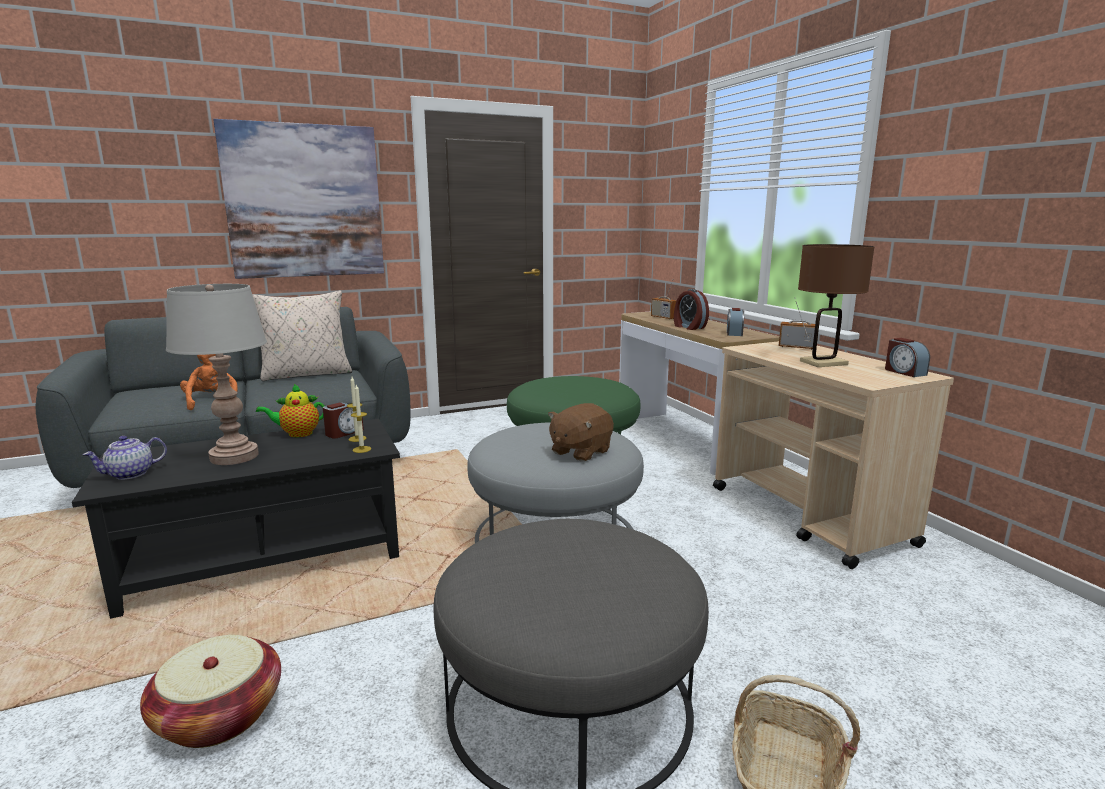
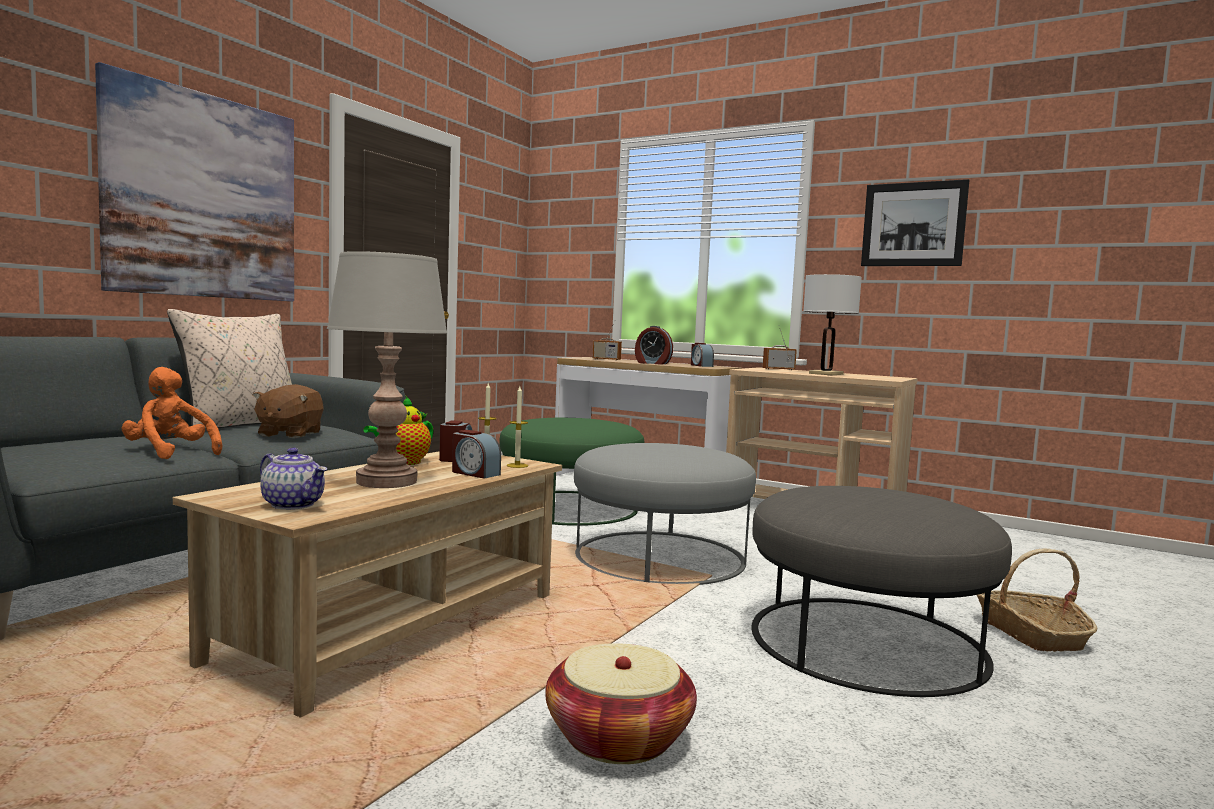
camera: 35 degrees left, 10 degrees down
black coffee table [72,419,400,619] -> beige coffee table [173,451,562,718]
teapot [83,436,167,480] -> teapot turned 75 degrees counterclockwise [260,448,327,510]
brown plush toy [548,403,614,462] -> brown plush toy moved to [252,384,324,438]
brown table lamp [798,244,874,367] -> white table lamp [803,274,862,375]
alarm clock [885,338,930,377] -> alarm clock moved to [452,430,501,479]
none -> picture [861,179,969,266]

